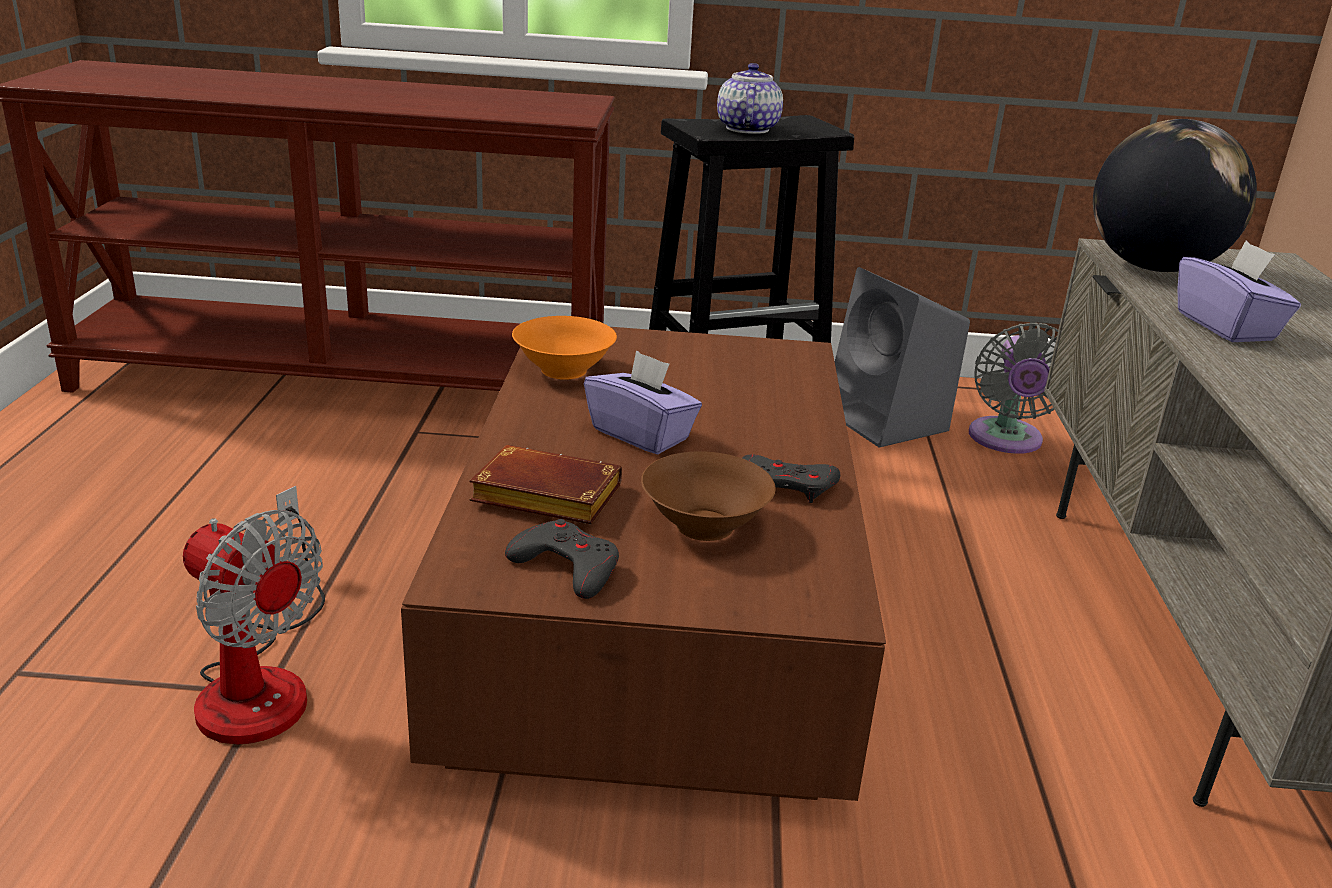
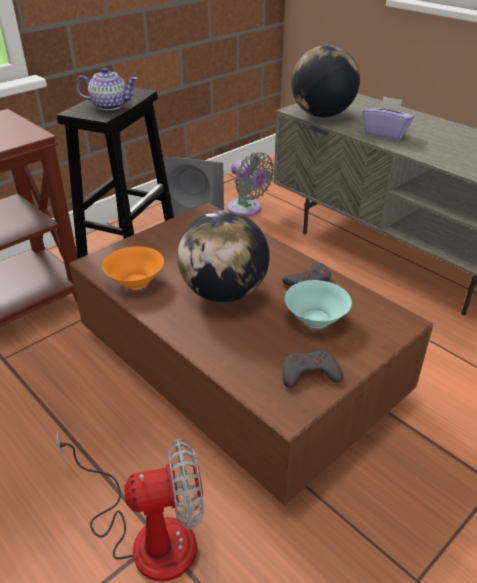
camera: 45 degrees left, 10 degrees up
brown book [470,445,622,524] -> none
purple tissue box [584,350,702,454] -> globe [177,210,269,303]
brown bowl [641,451,776,541] -> turquoise bowl [285,280,352,328]
teapot [717,63,783,134] -> teapot turned 135 degrees clockwise [76,68,138,110]

